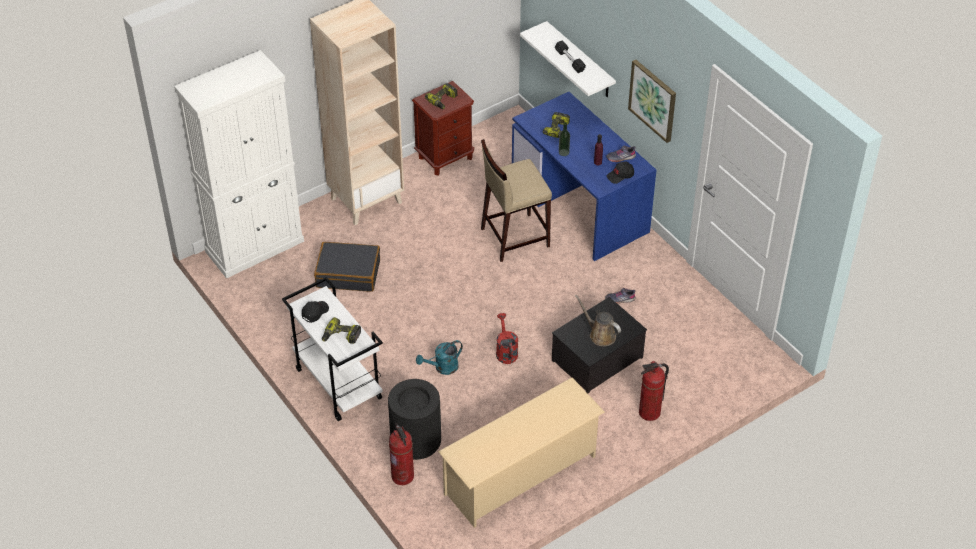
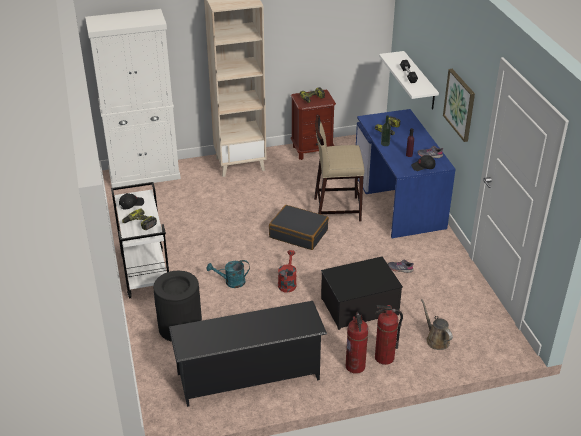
camera: 20 degrees right, 10 degrees down
black suitcase [314,242,380,292] -> black suitcase moved to [269,205,329,250]
fire extinguisher [389,423,414,485] -> fire extinguisher moved to [346,312,368,374]
beige shoe rack [438,377,605,528] -> black shoe rack [169,301,327,407]
brown watering can [575,295,621,346] -> brown watering can moved to [421,299,453,350]

